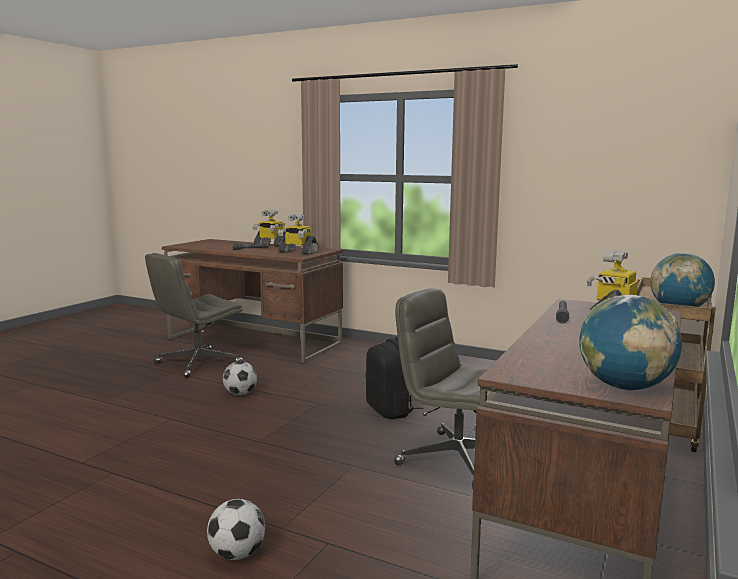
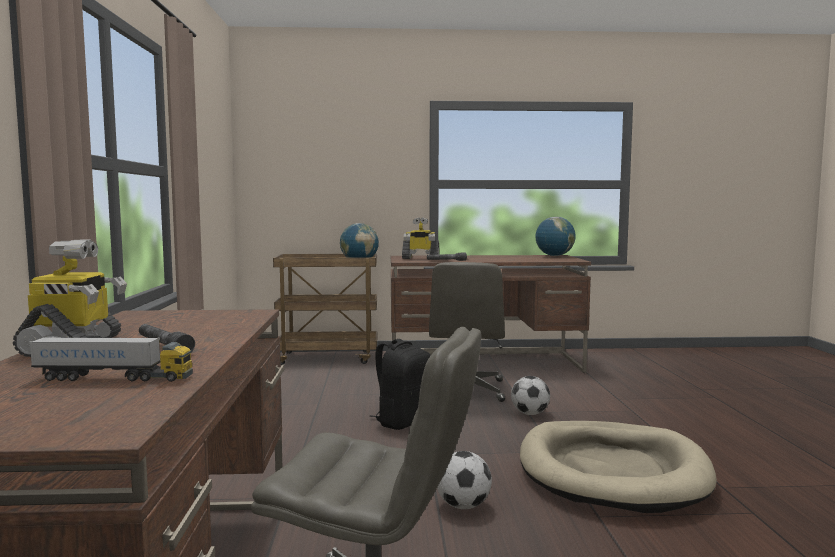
camera: 120 degrees left, 5 degrees down
football [207,499,265,560] -> football moved to [511,376,550,415]
toy robot [278,214,318,255] -> none
none -> toy truck [29,337,193,382]
none -> beige dog bed [520,421,717,513]

